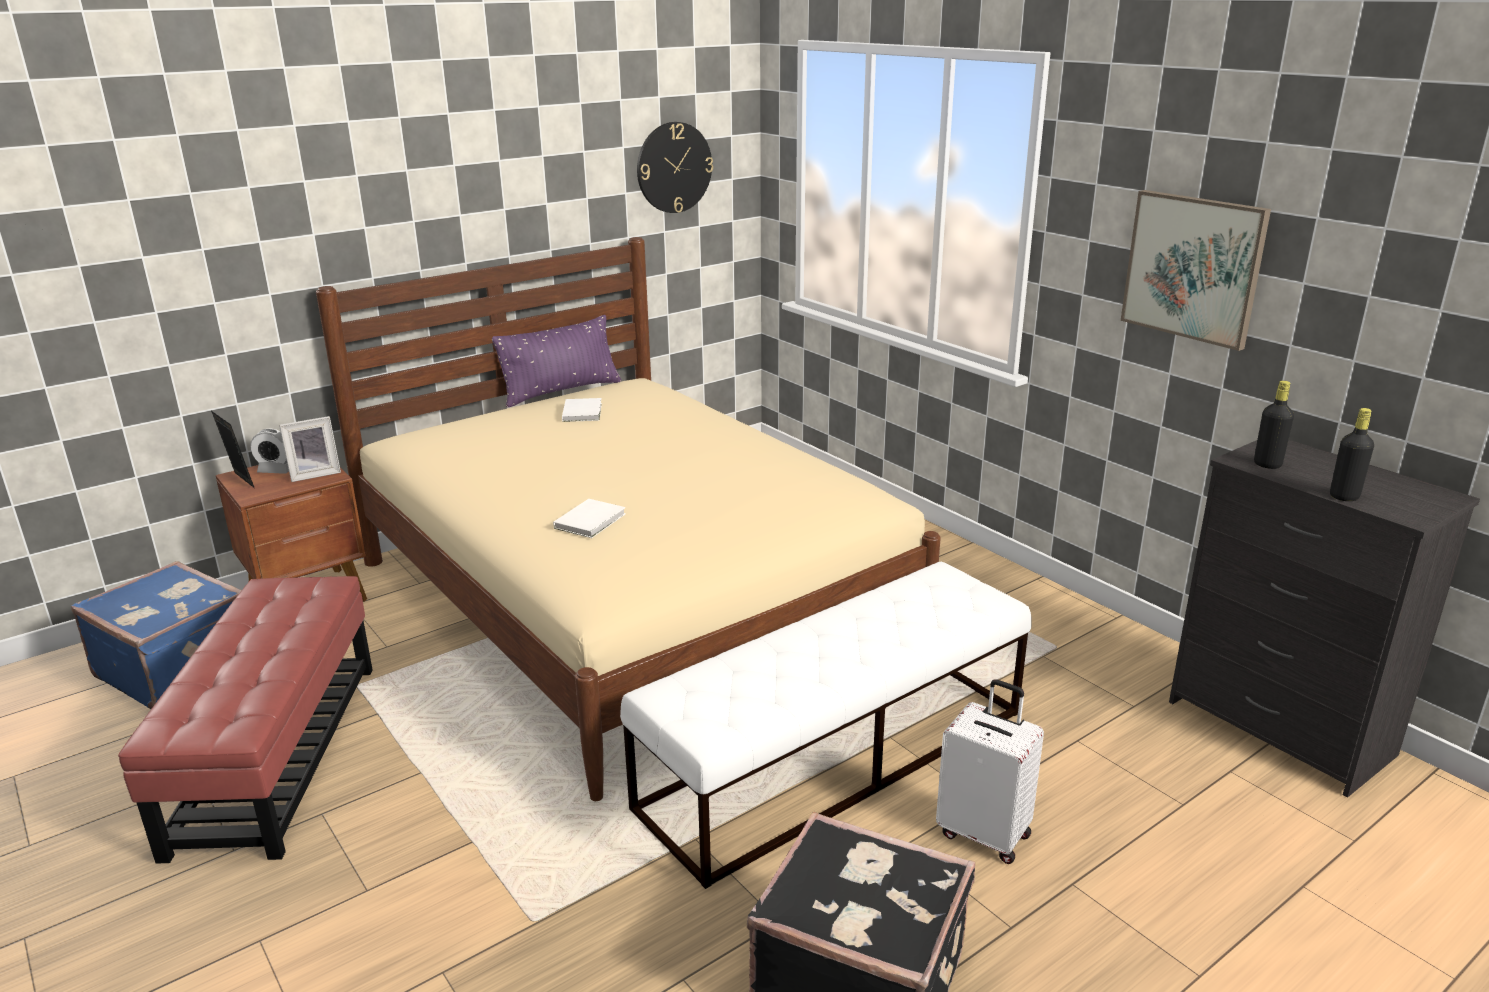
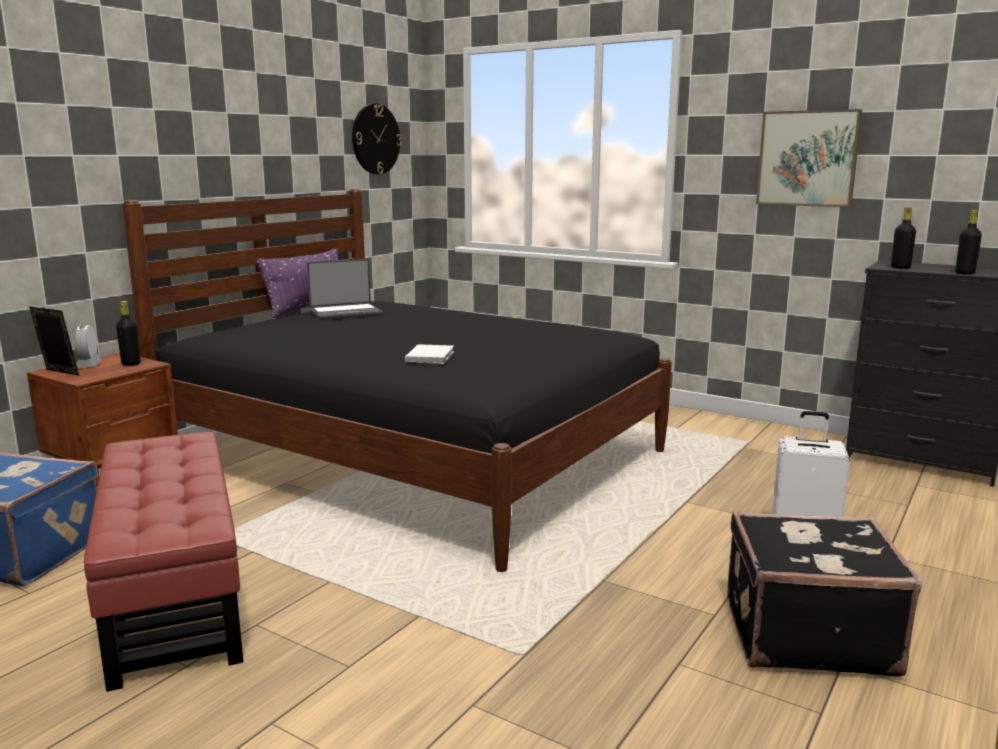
camera: 20 degrees left, 10 degrees down
alarm clock [250,428,289,474] -> alarm clock turned 90 degrees clockwise [75,325,102,368]
picture frame [279,416,341,482] -> black bottle [116,301,141,366]
beige bed [316,237,941,801] -> black bed [122,189,672,572]
white book [562,398,602,422] -> laptop [307,259,383,320]
white bench [620,561,1032,889] -> none

